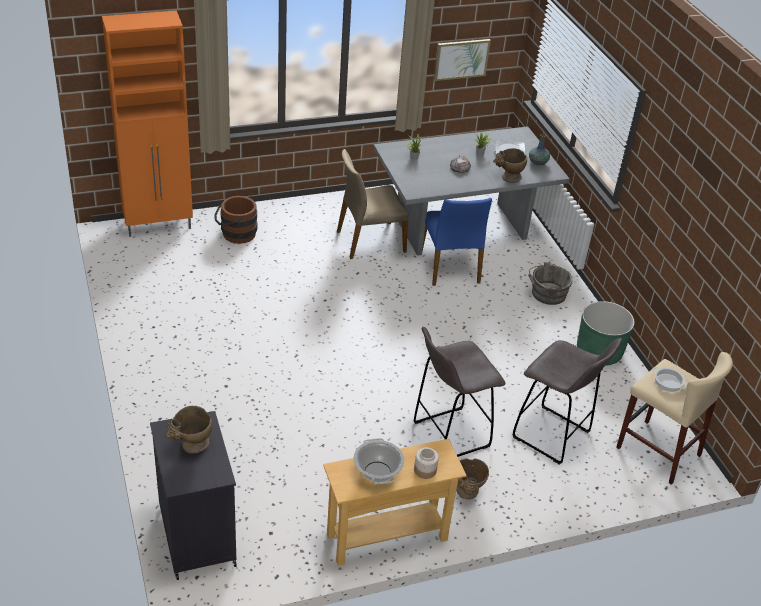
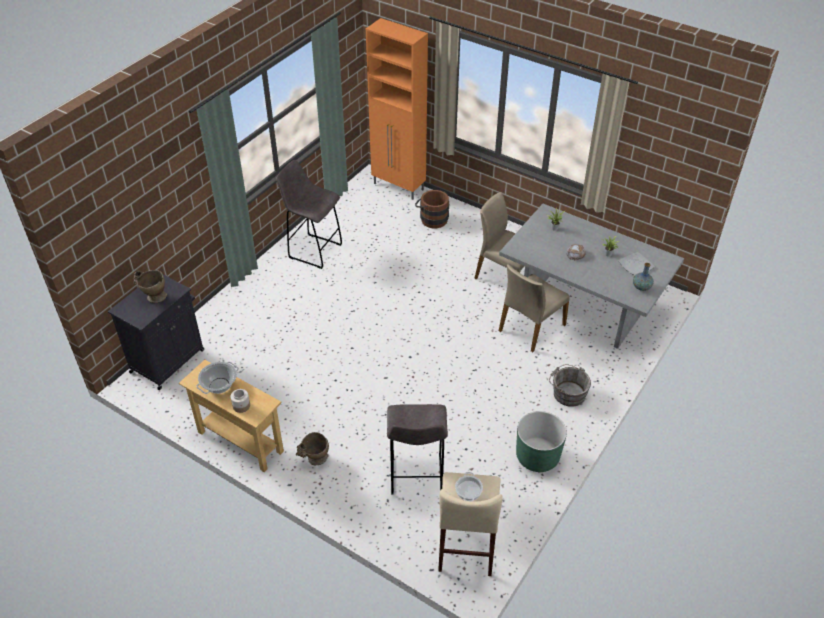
camera: 55 degrees right, 5 degrees up
grey stool [413,327,506,457] -> grey stool moved to [276,160,342,269]
blue chair [422,198,492,286] -> beige chair [499,264,570,352]
picture [434,39,491,81] -> none
beige vase [493,148,527,182] -> none

